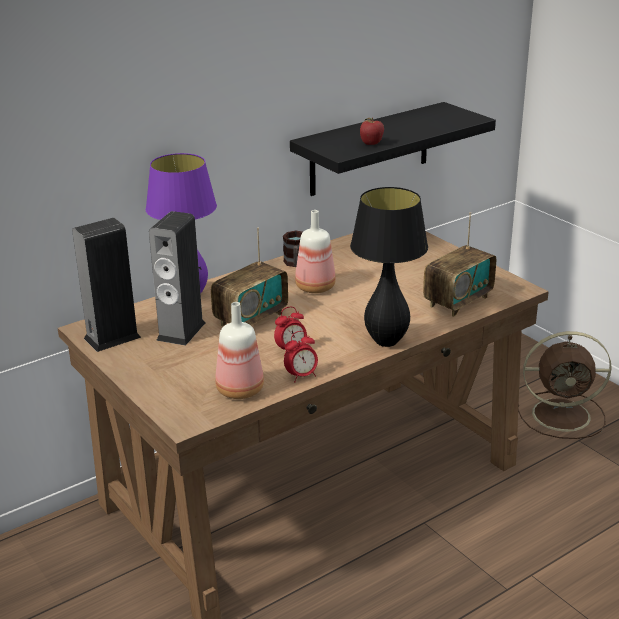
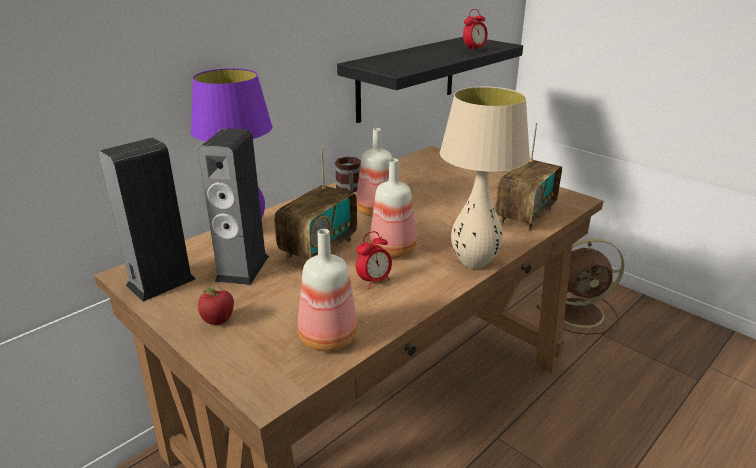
camera: 10 degrees left, 0 degrees up
alarm clock [284,331,318,382] -> alarm clock moved to [463,9,488,51]
black table lamp [350,187,428,347] -> beige table lamp [440,87,530,269]
apple [360,117,384,145] -> apple moved to [198,288,234,325]
none -> bottle [370,159,417,258]

